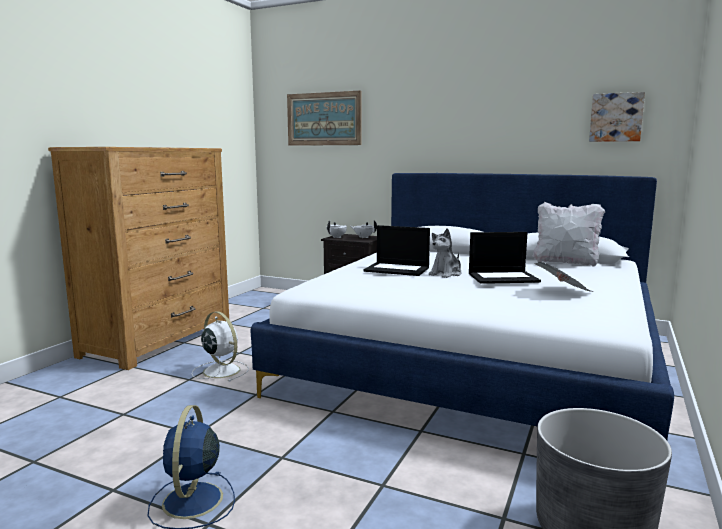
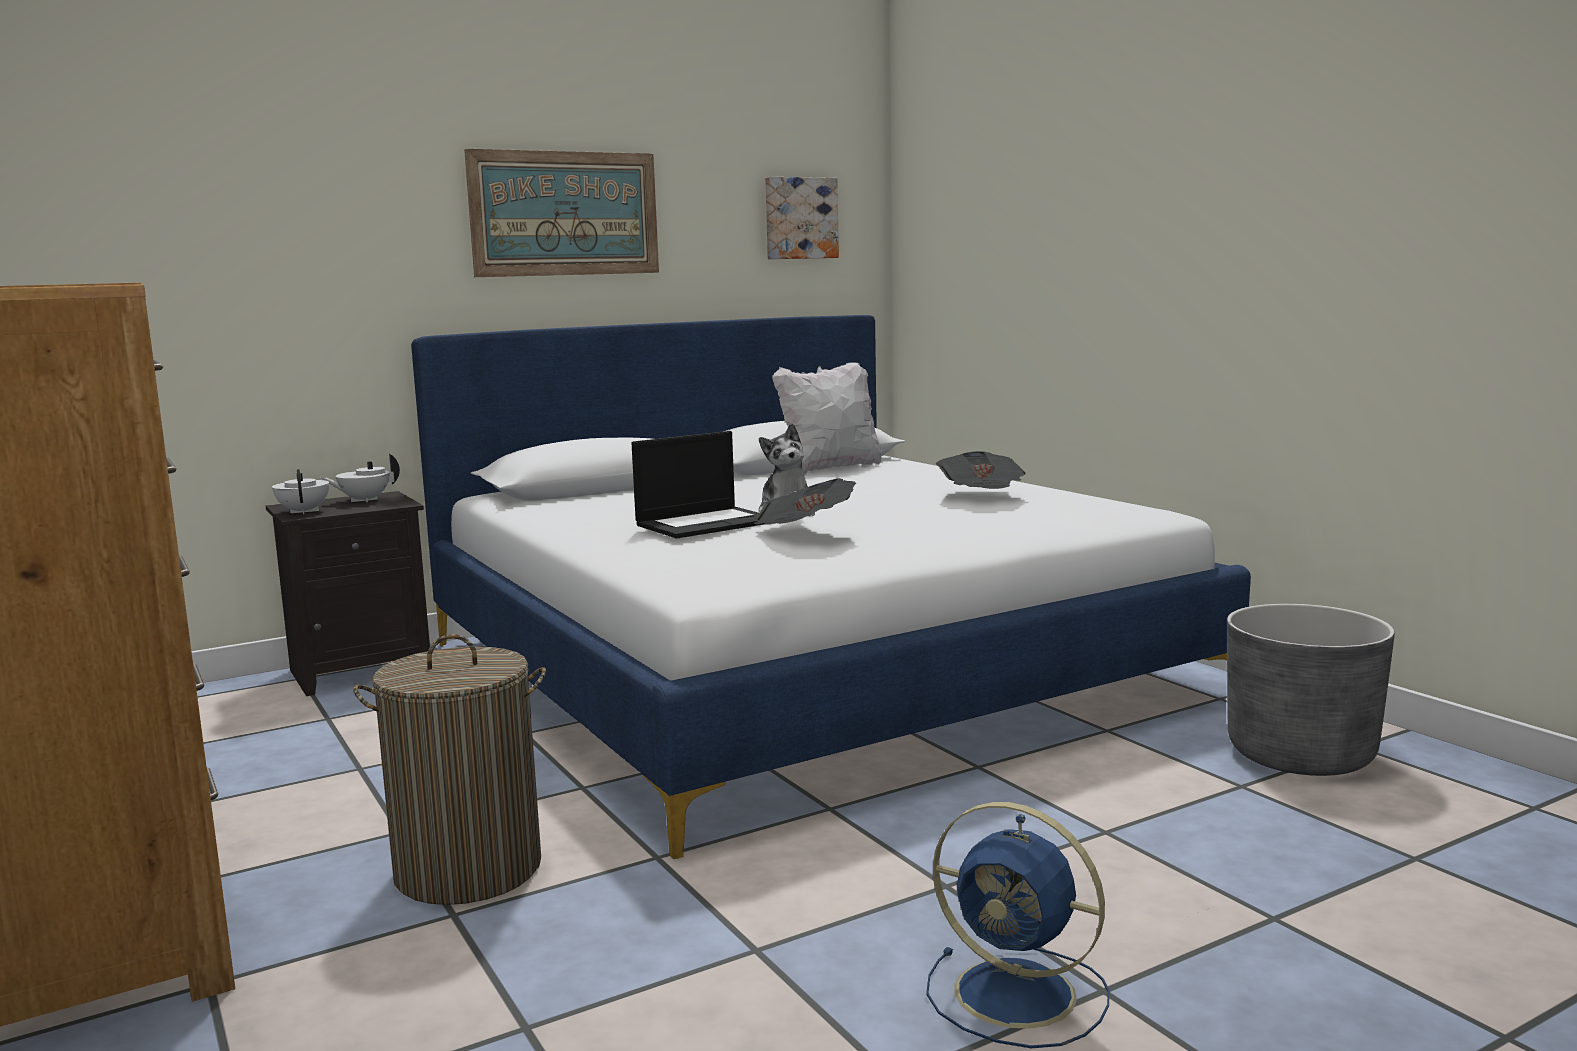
camera: 55 degrees left, 0 degrees up
white fan [192,311,249,382] -> laundry basket [353,634,546,905]
picture [287,91,362,146] -> picture moved to [464,149,659,277]
laptop [469,232,541,284] -> none
none -> newspaper [754,478,856,525]

